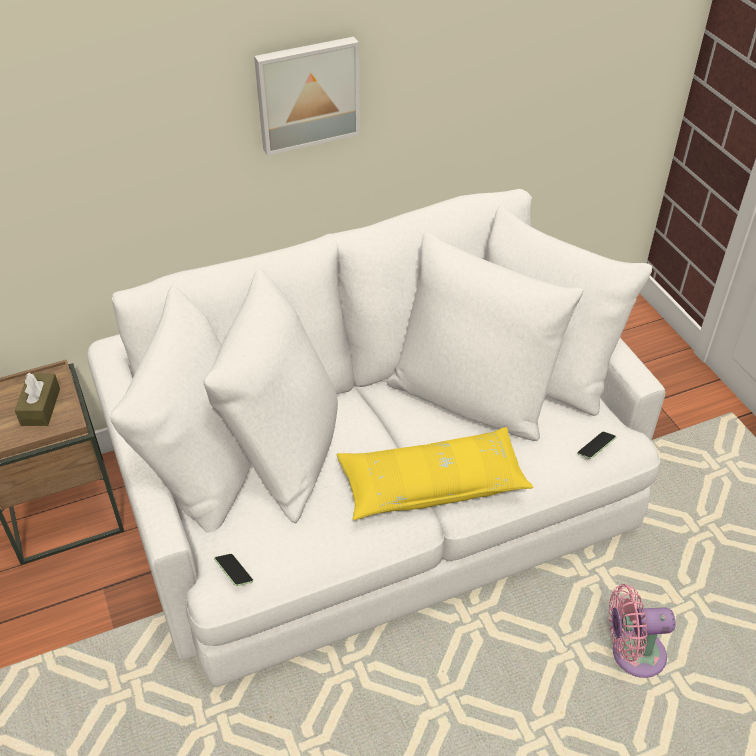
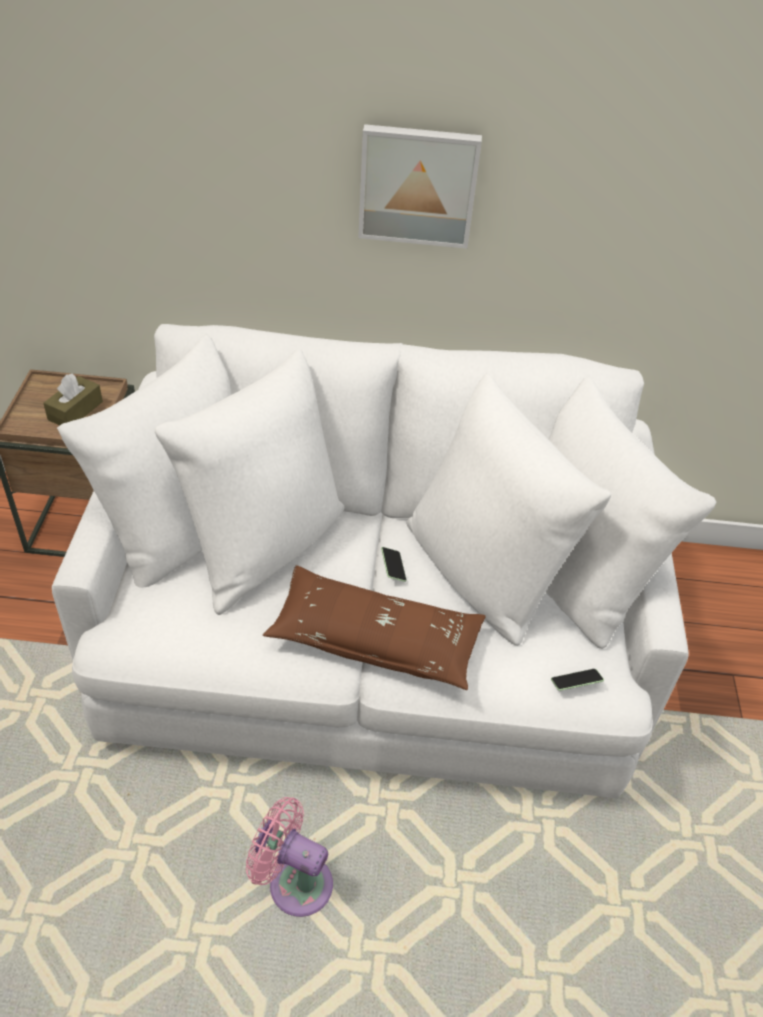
camera: 25 degrees right, 0 degrees up
phone [214,554,253,586] -> phone moved to [381,547,406,582]
yellow pillow [336,427,533,520] -> brown pillow [263,565,486,690]
pink fan [609,584,675,678] -> pink fan moved to [246,797,333,917]

